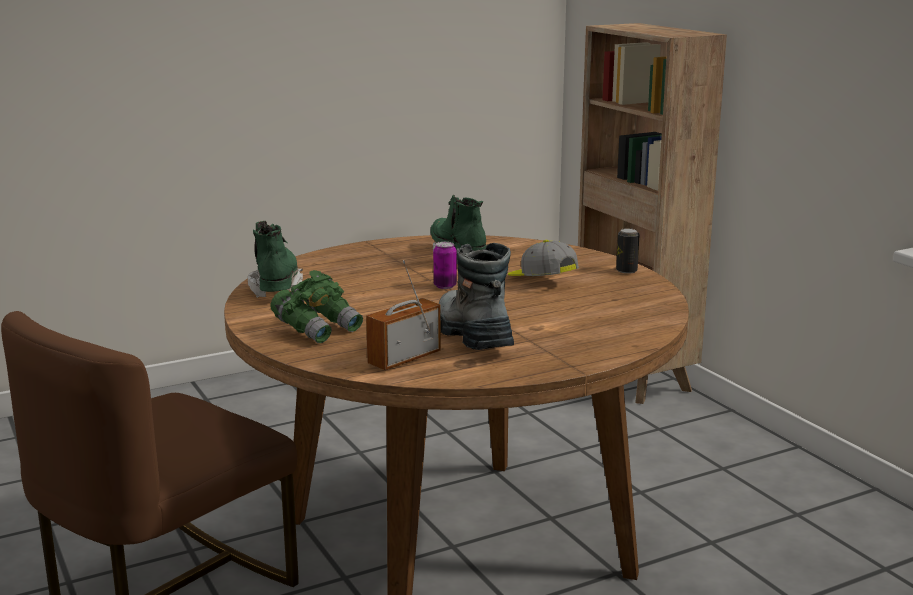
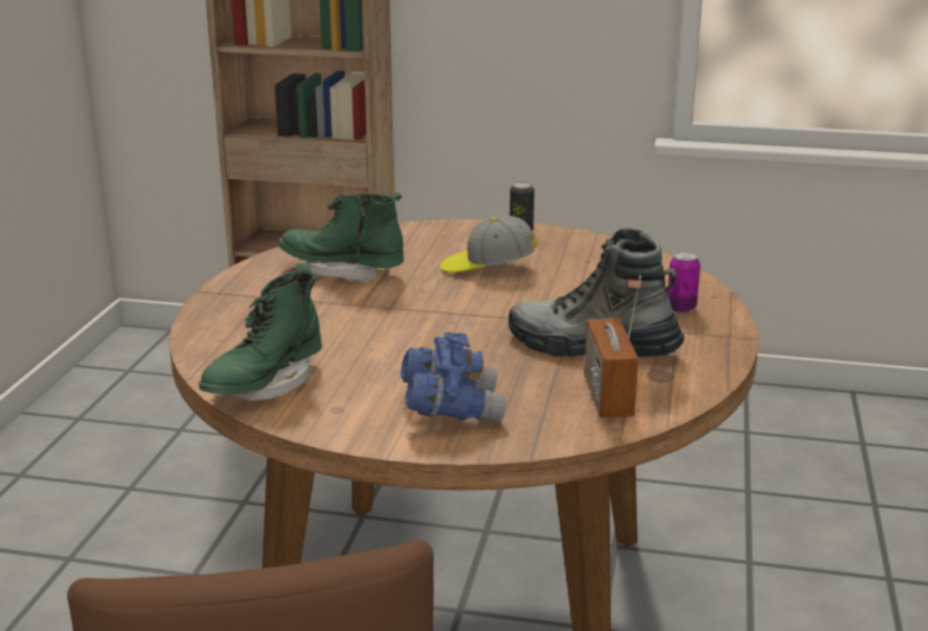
camera: 50 degrees left, 5 degrees up
green boot [248,221,303,298] -> green boot turned 90 degrees counterclockwise [199,263,322,401]
green binoculars [270,270,363,343] -> blue binoculars [401,332,506,423]
can [433,242,457,289] -> can moved to [668,251,700,313]

